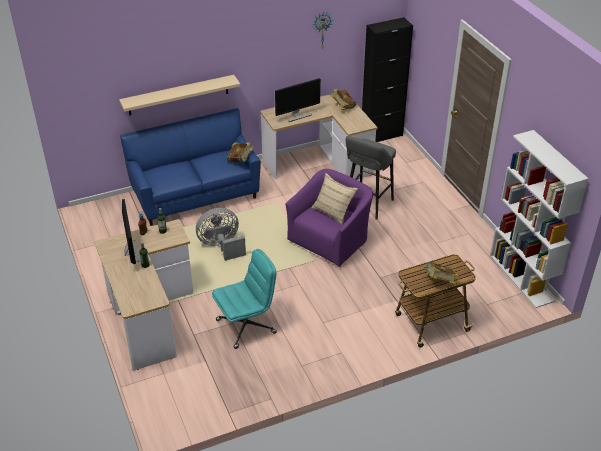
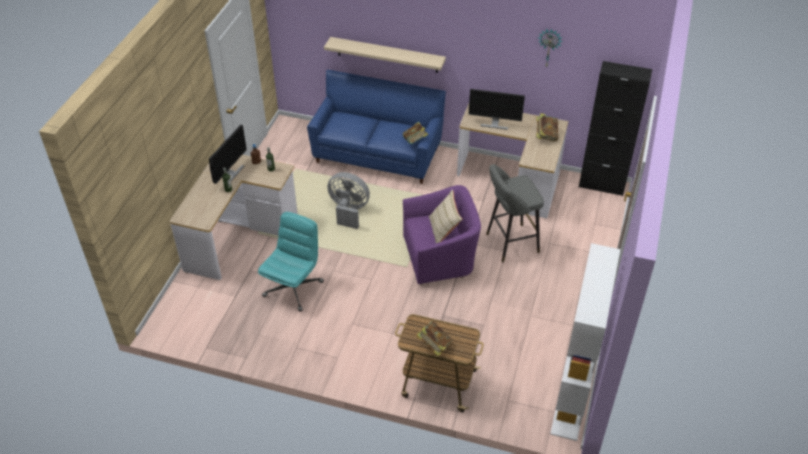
camera: 40 degrees right, 5 degrees up
turquoise office chair [212,249,277,349] -> turquoise office chair turned 75 degrees counterclockwise [258,212,324,312]

